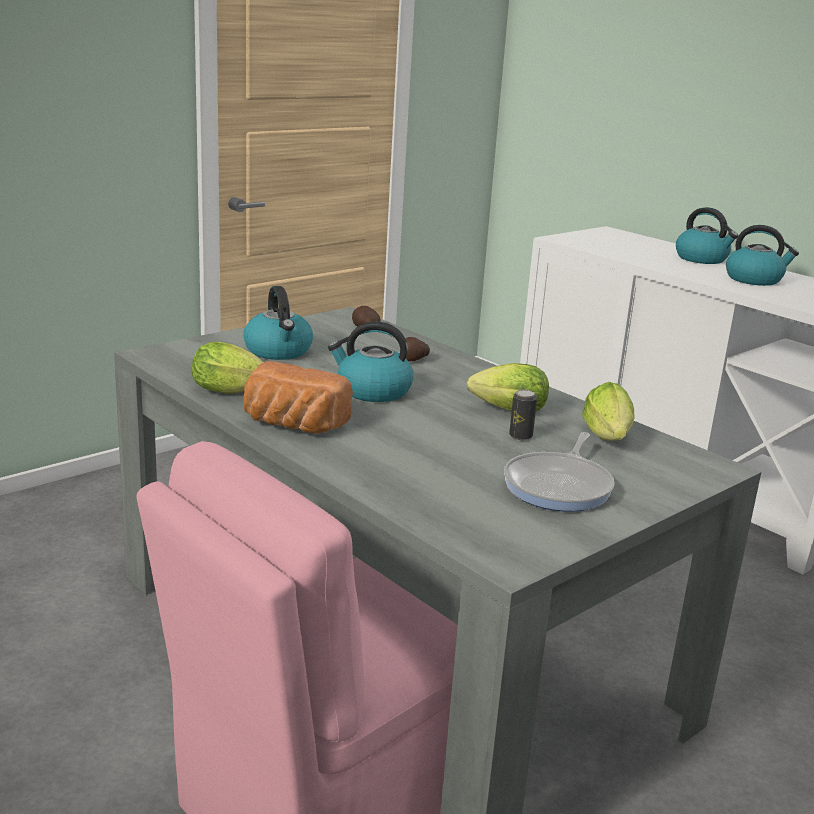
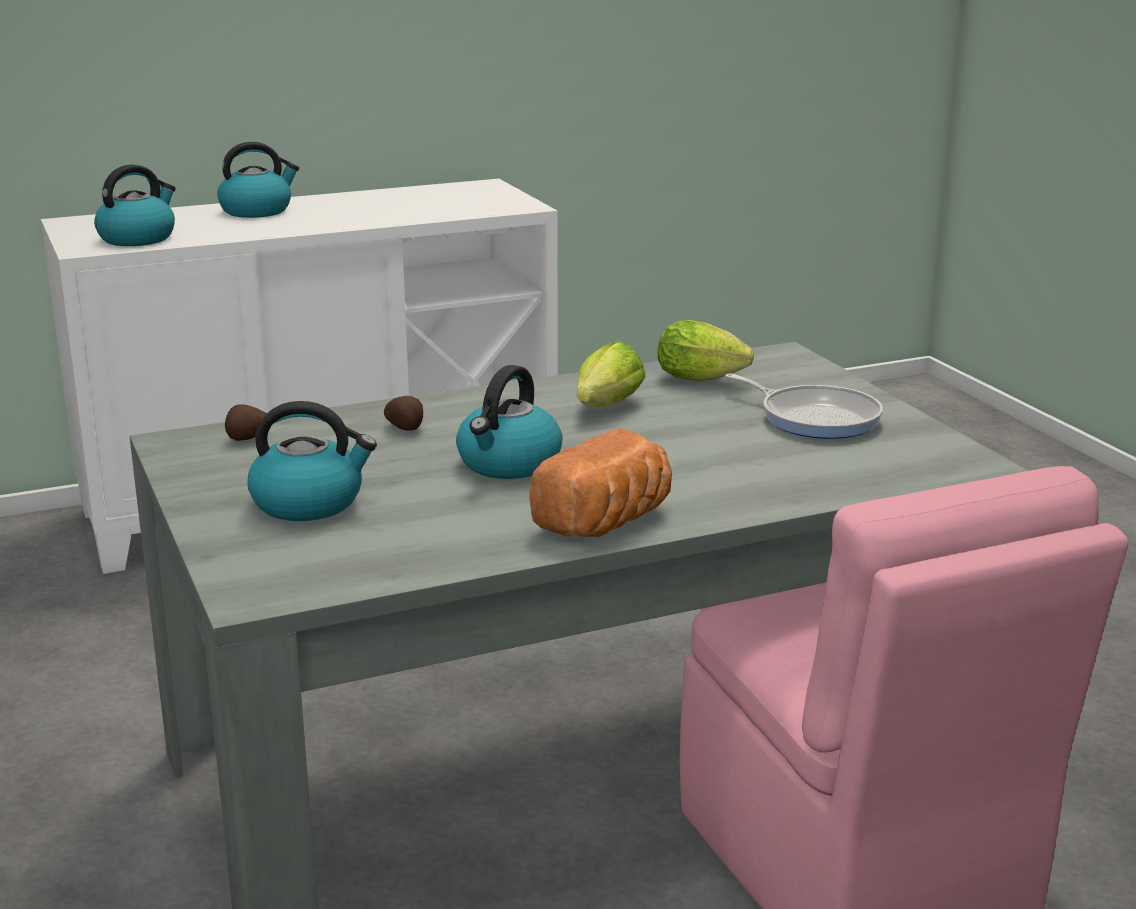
camera: 70 degrees left, 0 degrees up
lettuce [192,342,264,394] -> none
can [509,389,537,440] -> none
kettle [726,225,799,286] -> kettle moved to [94,164,176,246]

